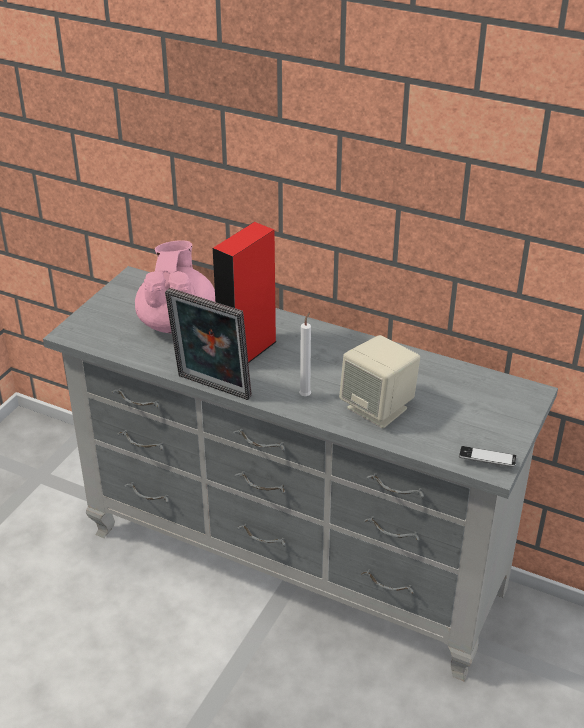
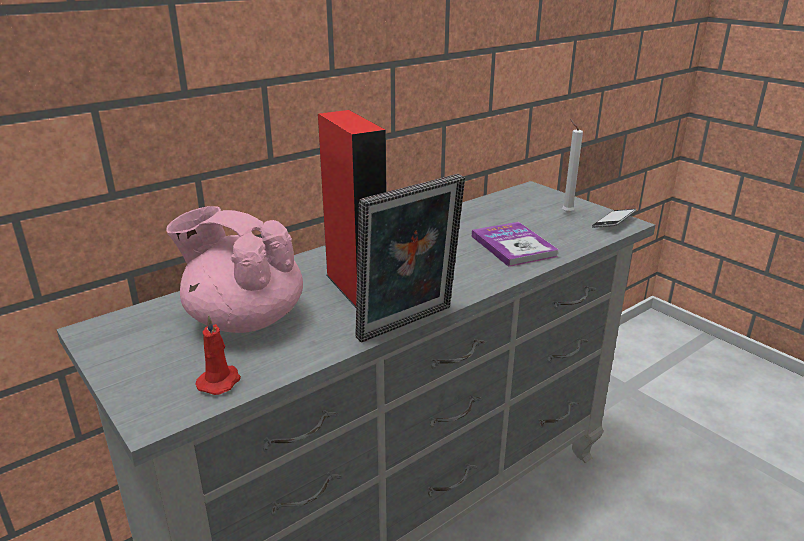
camera: 65 degrees left, 10 degrees down
white candle [299,312,311,397] -> white candle moved to [562,119,583,213]
beige speaker [339,335,420,428] -> book [472,222,559,267]
none -> red candle [195,315,241,395]

